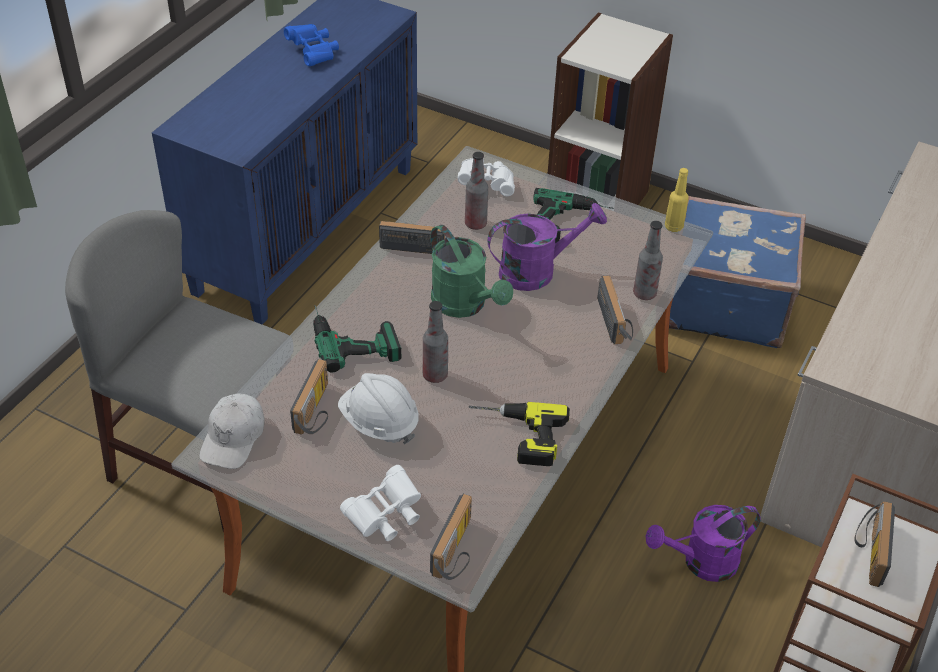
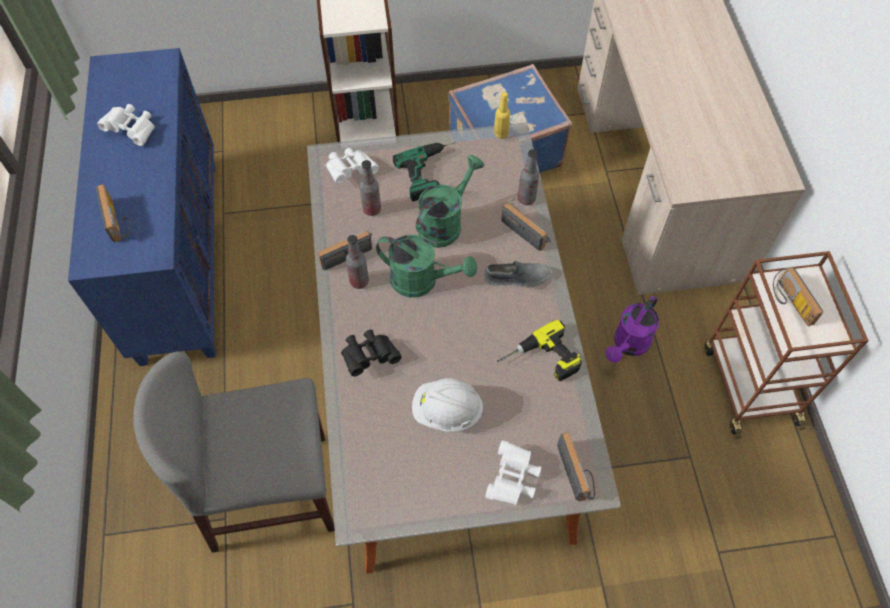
camera: 35 degrees left, 15 degrees up
white cap [199,393,265,469] -> none
blue binoculars [284,24,339,66] -> white binoculars [97,104,155,146]
radio [290,359,328,435] -> radio moved to [96,184,131,242]
power drill [313,305,402,372] -> black binoculars [341,330,402,376]
bottle [423,301,448,383] -> bottle moved to [346,235,369,289]
purple watering can [487,203,607,291] -> green watering can [416,155,484,248]
none -> grey shoe [484,261,552,288]

